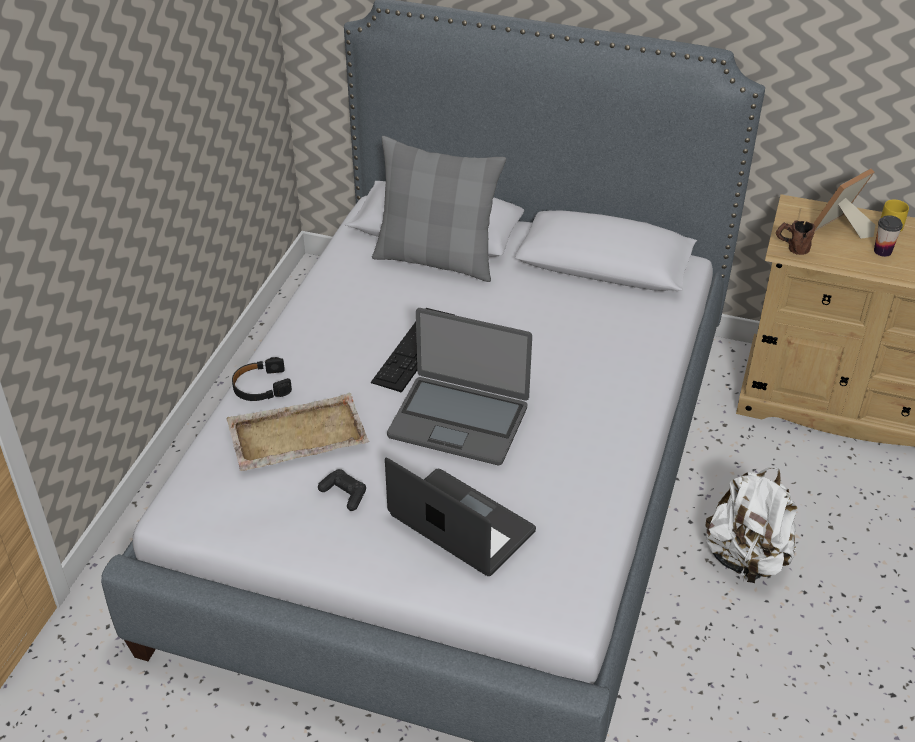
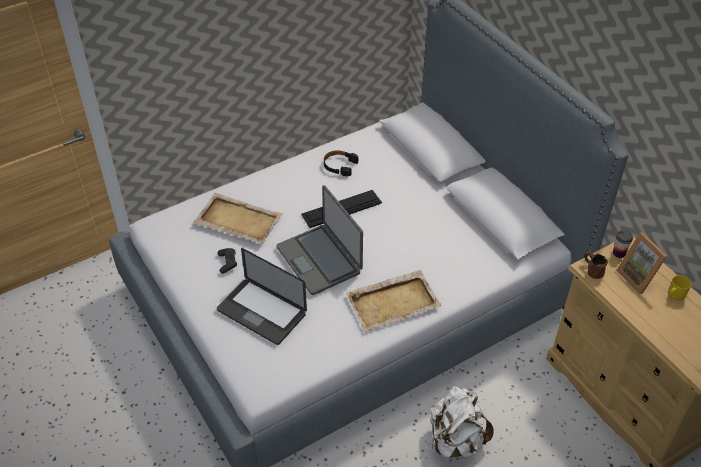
camera: 40 degrees right, 5 degrees up
black headphones [232,357,292,401] -> black headphones moved to [324,150,358,176]
grey pillow [372,136,506,282] -> none
laptop [385,458,536,576] -> laptop turned 135 degrees clockwise [217,248,307,345]
picture frame [813,169,875,239] -> picture frame turned 120 degrees counterclockwise [616,232,667,294]
cup [874,215,903,257] -> cup moved to [613,230,633,258]
none -> beige tray [346,270,441,333]

